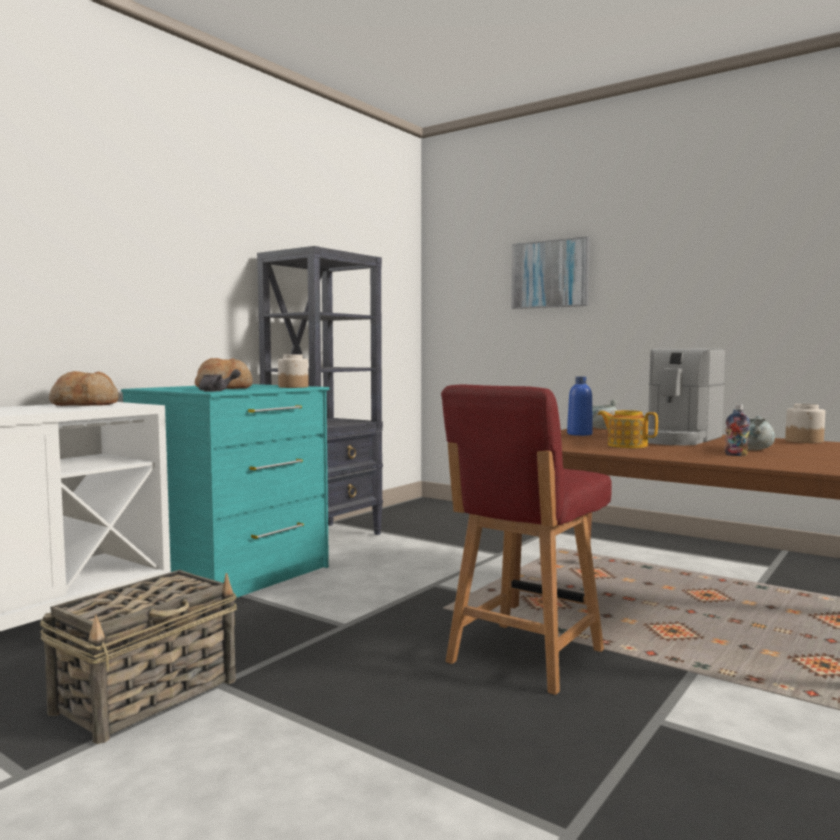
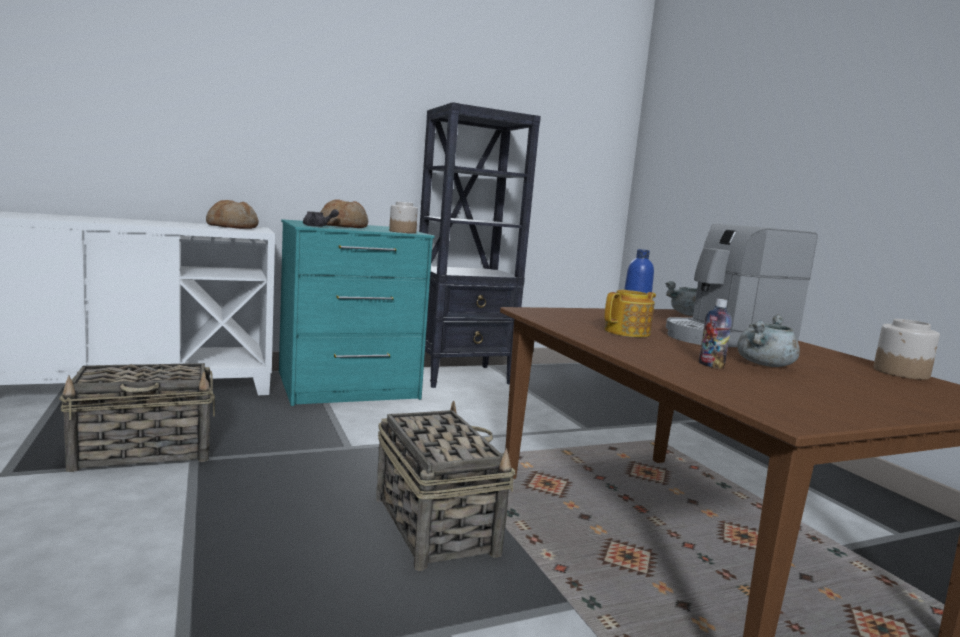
camera: 30 degrees right, 5 degrees up
red chair [441,385,612,695] -> basket [376,401,516,571]
picture [512,236,590,309] -> none
teapot [598,410,658,448] -> teapot turned 75 degrees clockwise [604,290,656,337]

